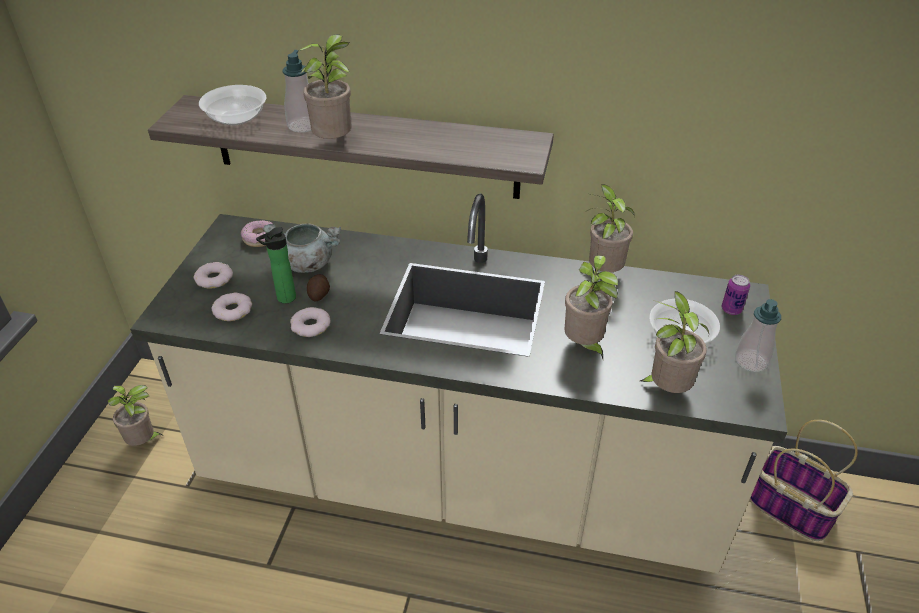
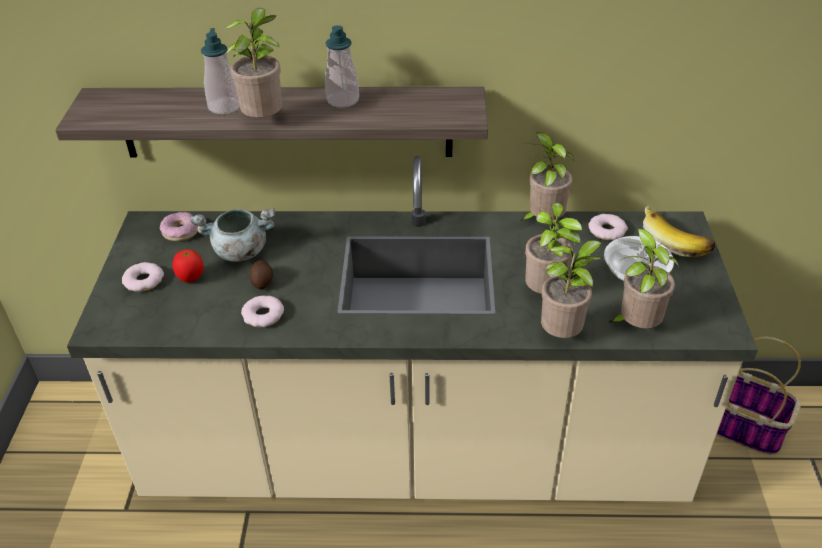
camera: 10 degrees left, 0 degrees up
potted plant [108,385,164,446] -> potted plant moved to [541,240,602,338]
bowl [199,85,267,125] -> none
donut [212,293,252,321] -> donut moved to [588,214,628,240]
bottle [256,227,296,303] -> none
can [721,275,750,315] -> banana [643,206,715,257]
soap dispenser [735,299,781,372] -> soap dispenser moved to [325,25,359,108]
none -> tomato [173,250,204,283]

